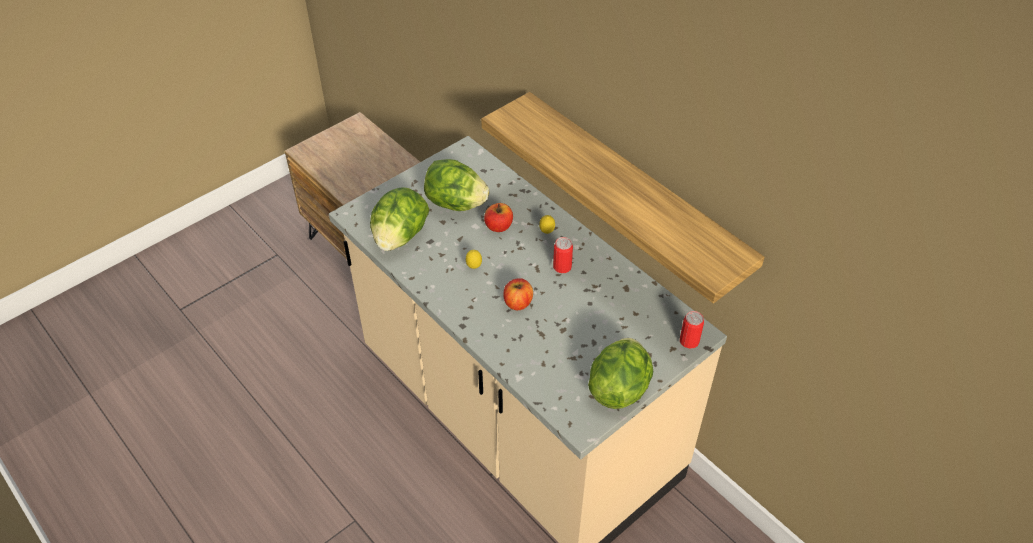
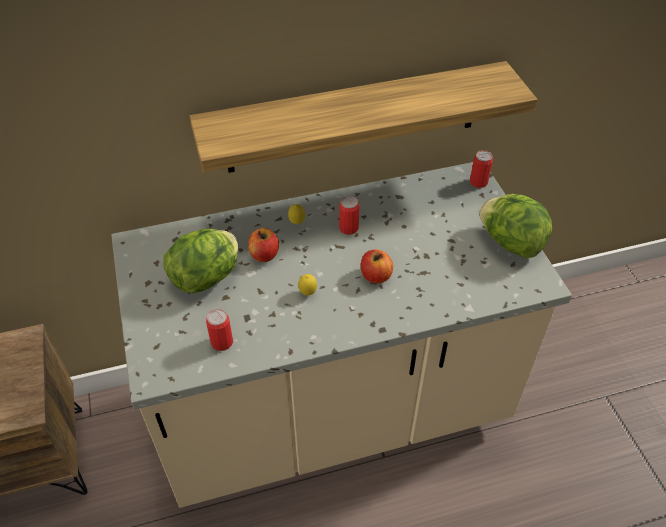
camera: 65 degrees left, 0 degrees up
lettuce [370,187,429,251] -> can [206,309,233,351]

